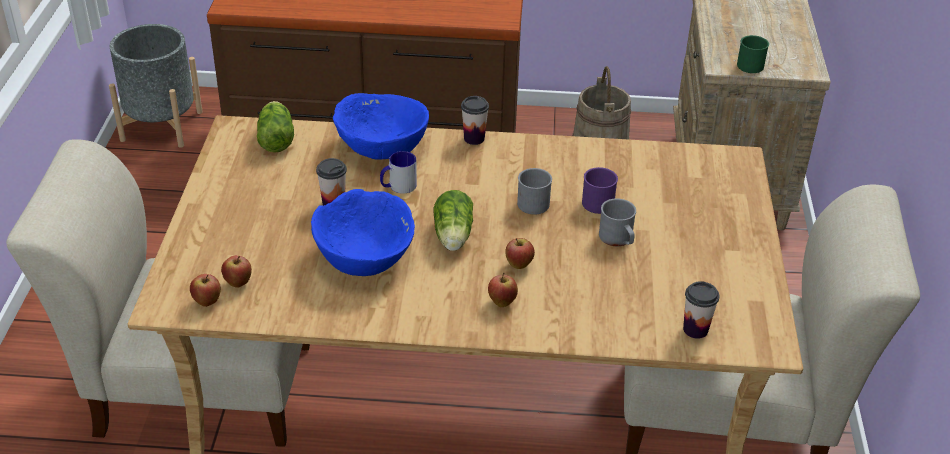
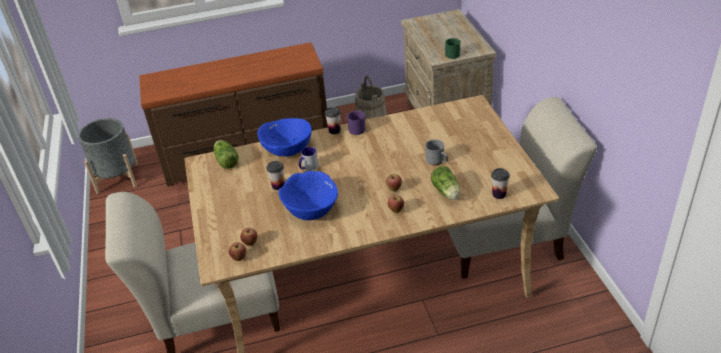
camera: 15 degrees left, 0 degrees up
lettuce [434,190,473,251] -> lettuce moved to [431,166,460,200]
grey mug [517,168,552,215] -> none
purple mug [582,167,618,214] -> purple mug moved to [347,111,366,135]

